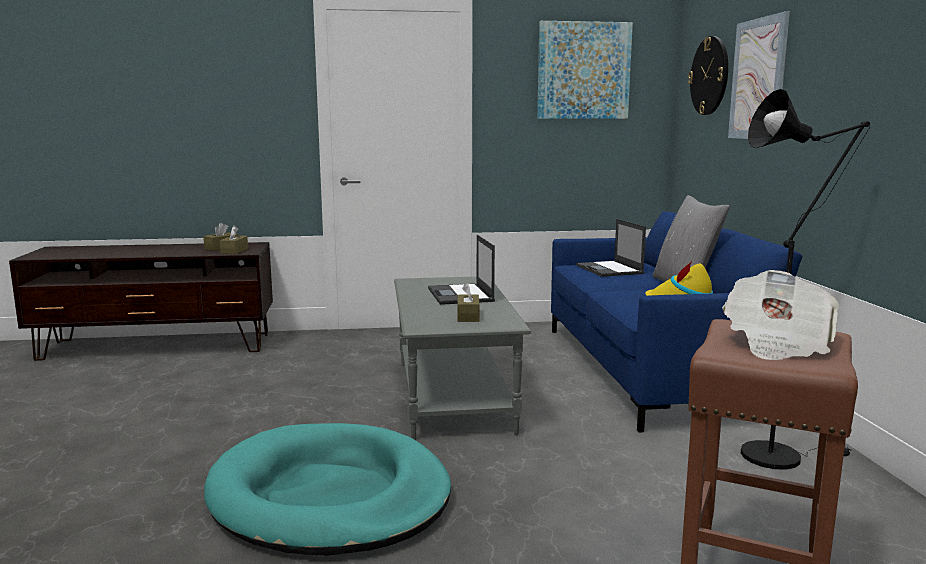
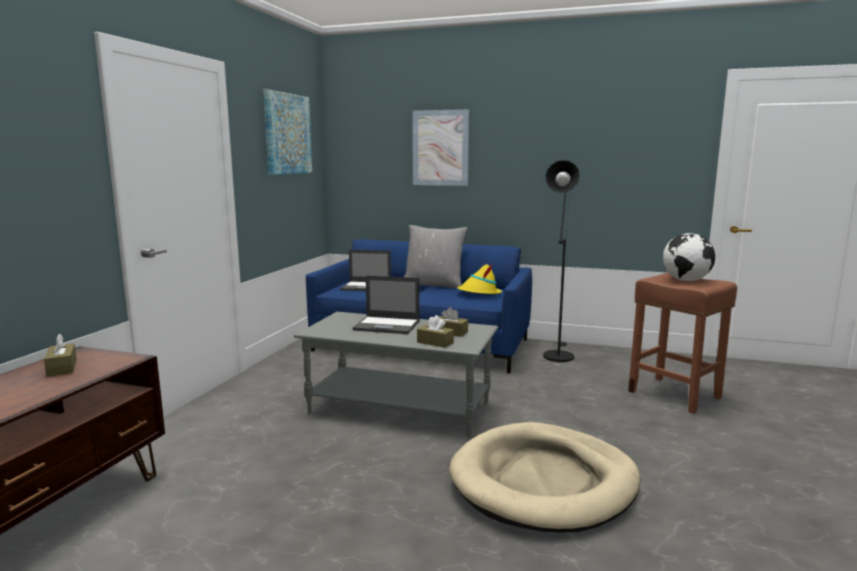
camera: 65 degrees left, 0 degrees up
turquoise dog bed [204,423,451,556] -> beige dog bed [449,422,640,533]
brown tissue box [220,225,248,254] -> brown tissue box moved to [417,315,454,348]
wall clock [688,36,728,115] -> none
newspaper [722,270,839,360] -> globe [663,233,715,281]

